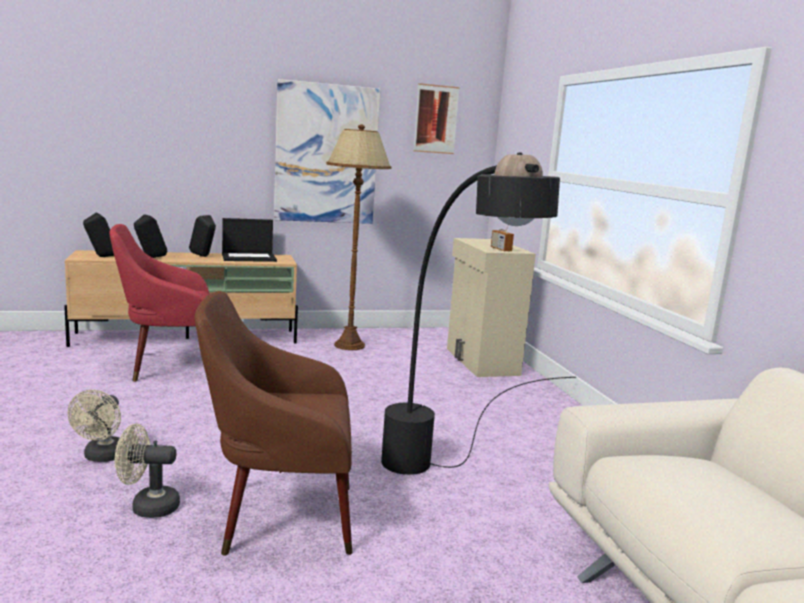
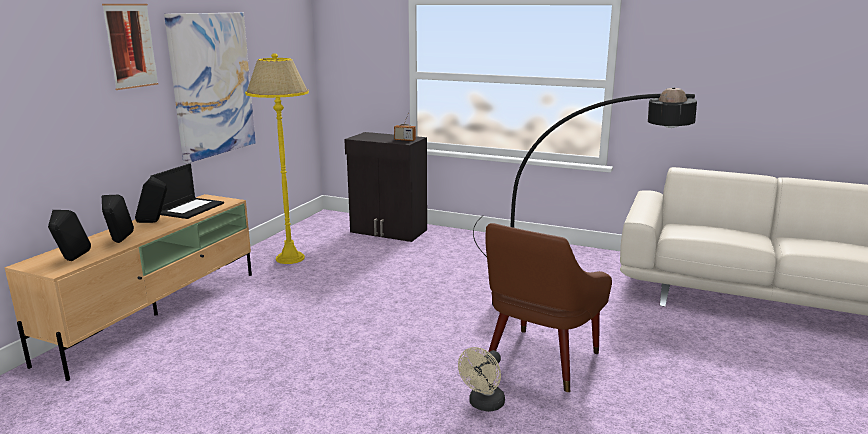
camera: 50 degrees left, 5 degrees up
beige fan [68,390,125,462] -> none
red armchair [110,224,210,382] -> none
brown floor lamp [326,124,392,350] -> yellow floor lamp [245,53,309,264]
picture [413,83,460,154] -> picture moved to [102,4,158,90]
beige cabinet [447,238,536,377] -> black cabinet [344,132,427,242]

